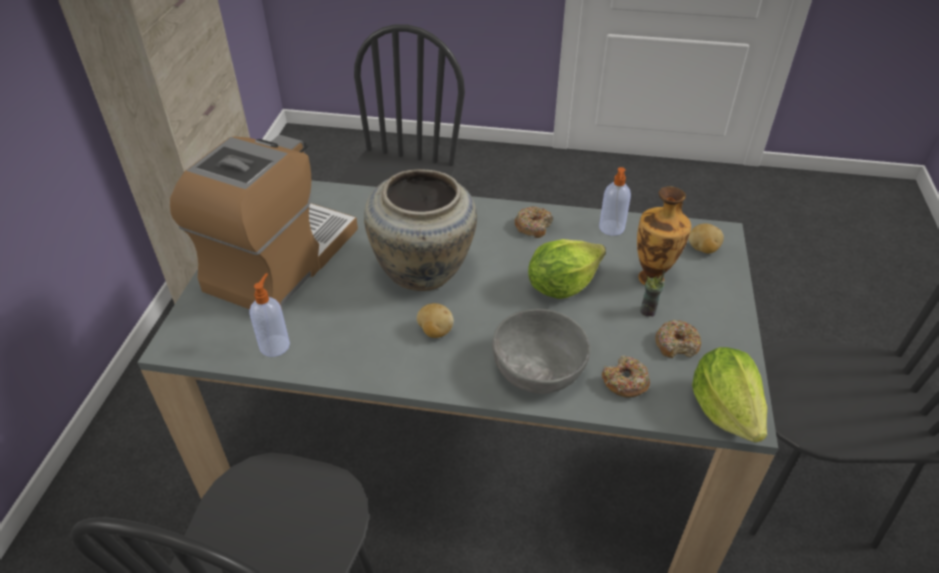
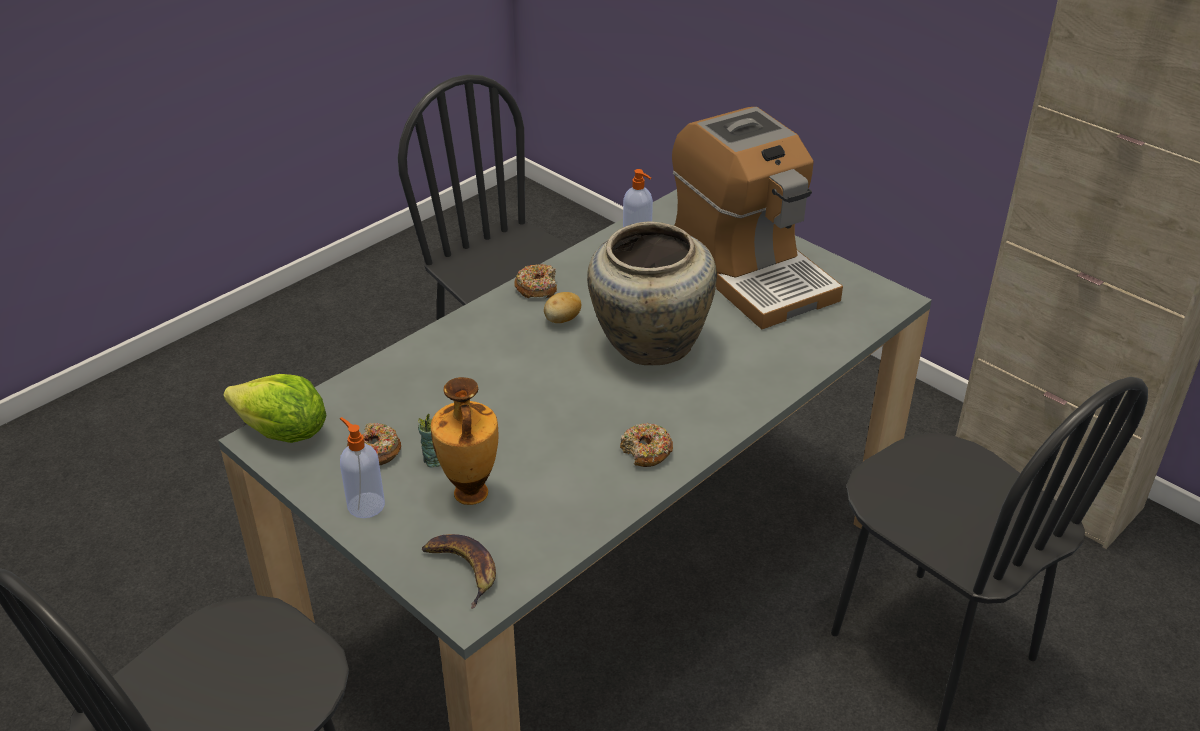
camera: 125 degrees right, 5 degrees down
grey bowl [492,309,590,394] -> none
lettuce [528,239,606,299] -> none
soap dispenser [599,167,631,236] -> soap dispenser moved to [340,417,385,518]
donut [602,355,650,398] -> donut moved to [514,264,557,298]
potato [689,223,724,253] -> banana [422,534,496,609]

